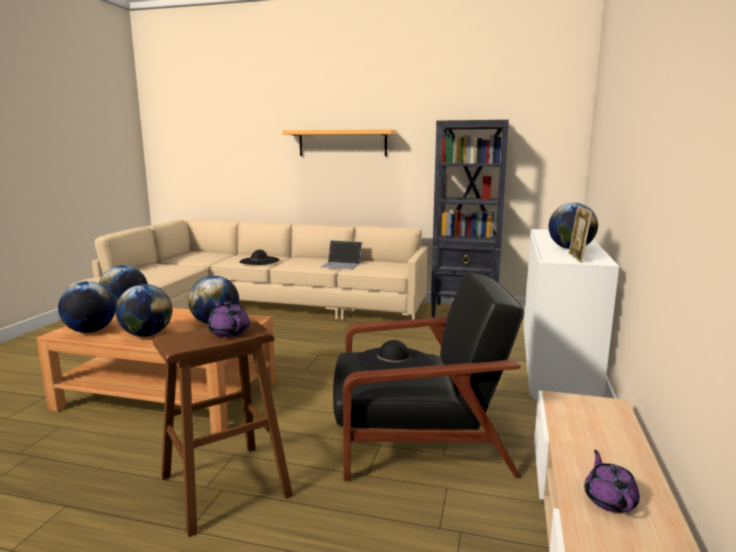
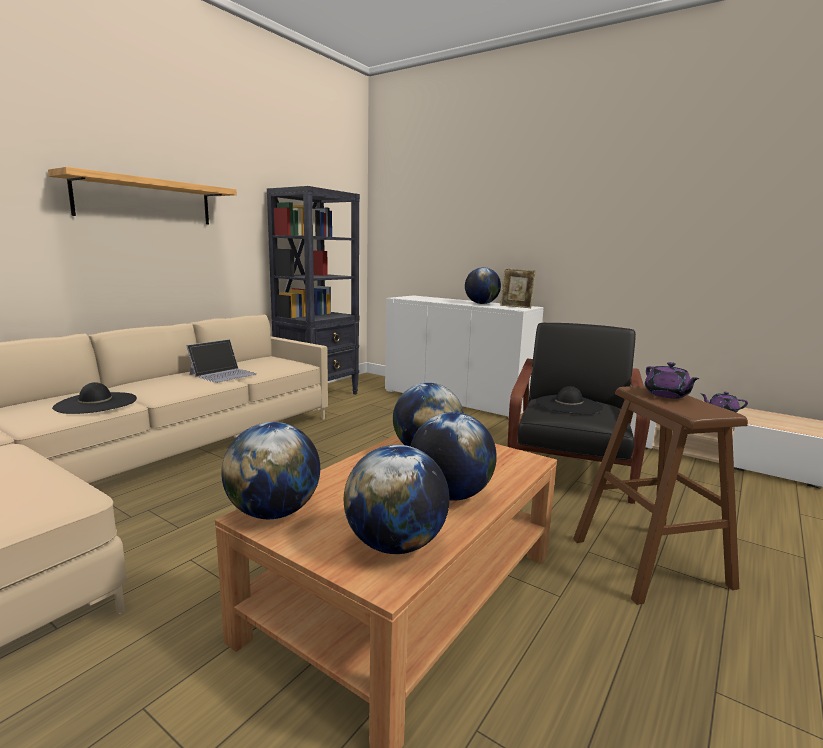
camera: 70 degrees left, 0 degrees up
purple teapot [208,301,250,337] -> purple teapot turned 90 degrees counterclockwise [645,362,700,399]

